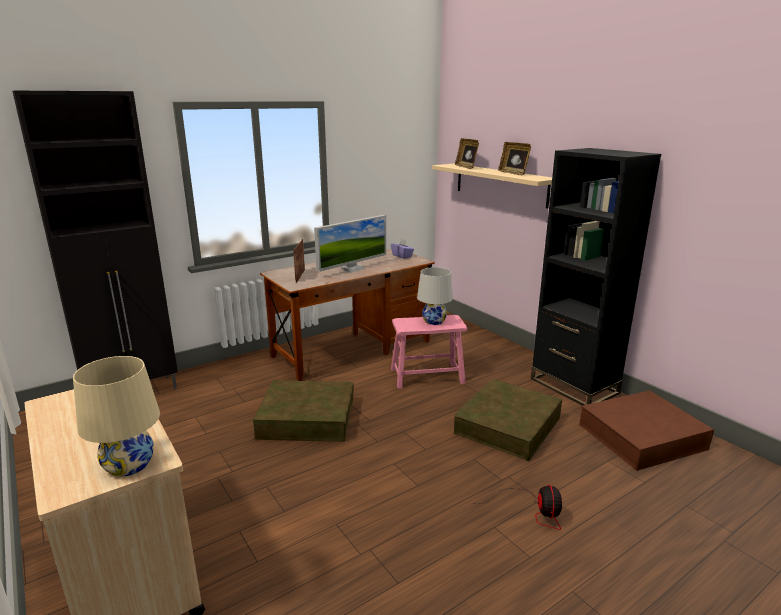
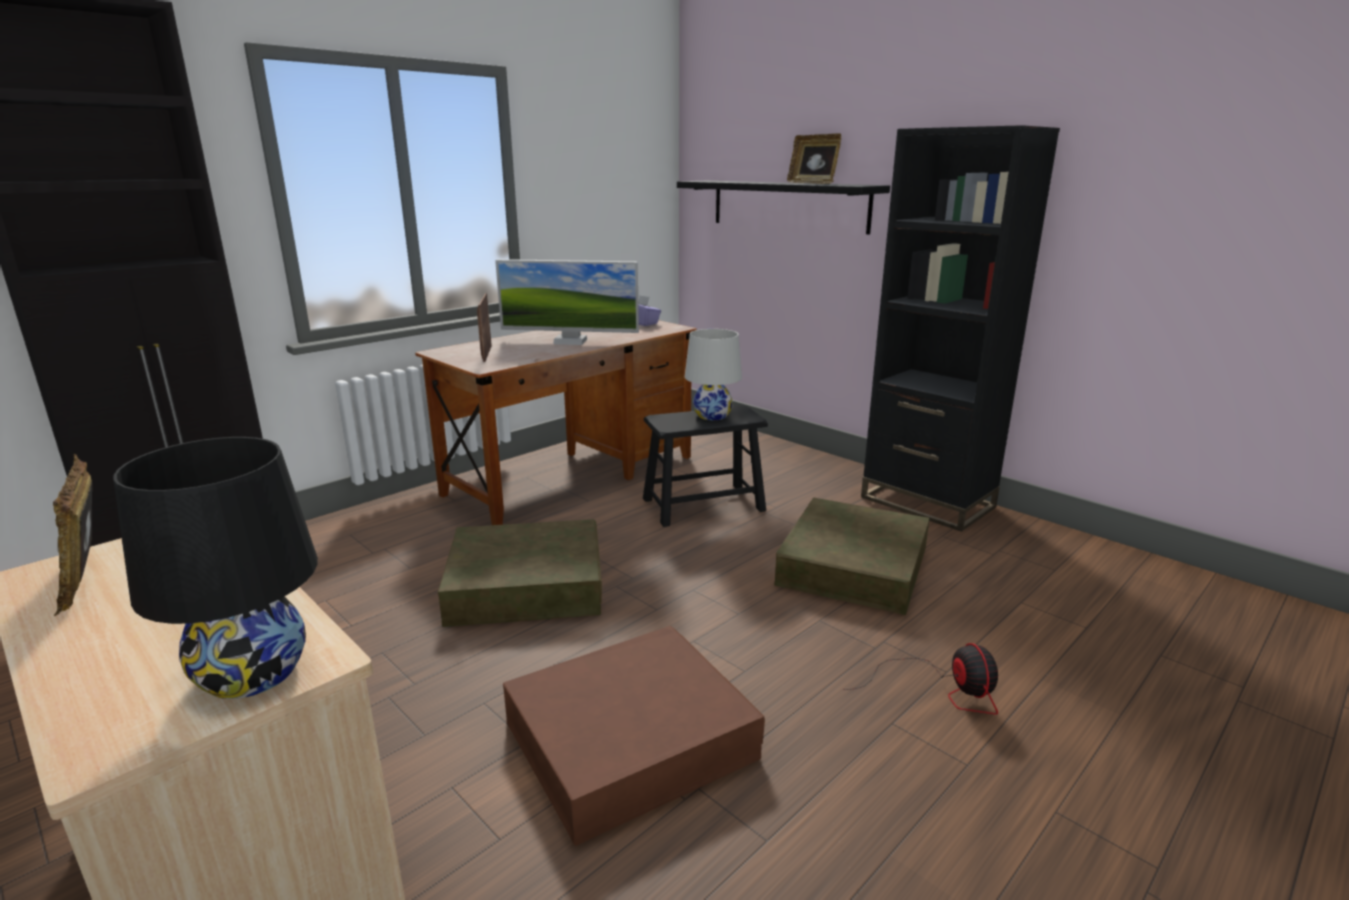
camera: 10 degrees left, 0 degrees up
beige table lamp [73,356,160,477] -> black table lamp [113,437,318,699]
monitor [314,215,386,273] -> monitor turned 60 degrees clockwise [495,259,639,345]
pink stool [391,315,468,389] -> black stool [643,405,768,527]
beige shelf [432,164,552,208] -> black shelf [677,181,890,234]
picture frame [455,138,479,169] -> picture frame moved to [53,454,92,616]
brown storage box [579,390,714,471] -> brown storage box moved to [503,626,765,846]

